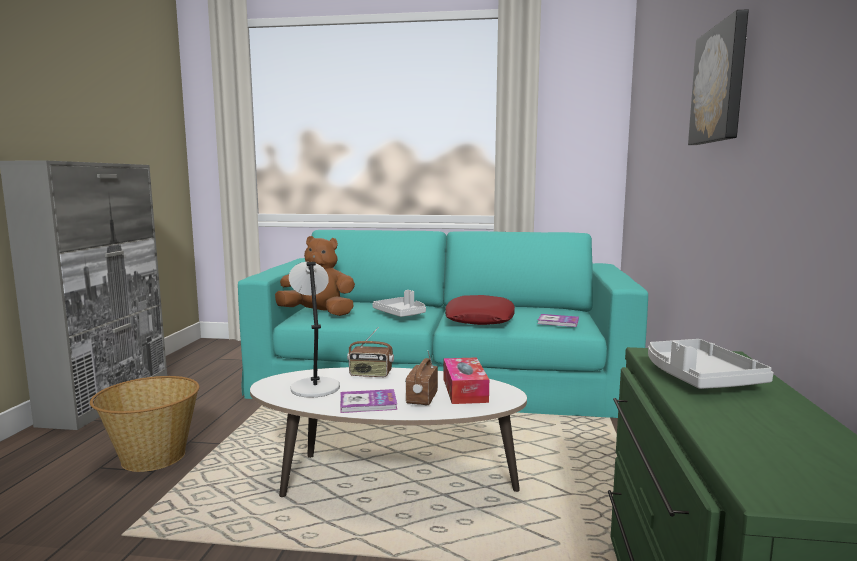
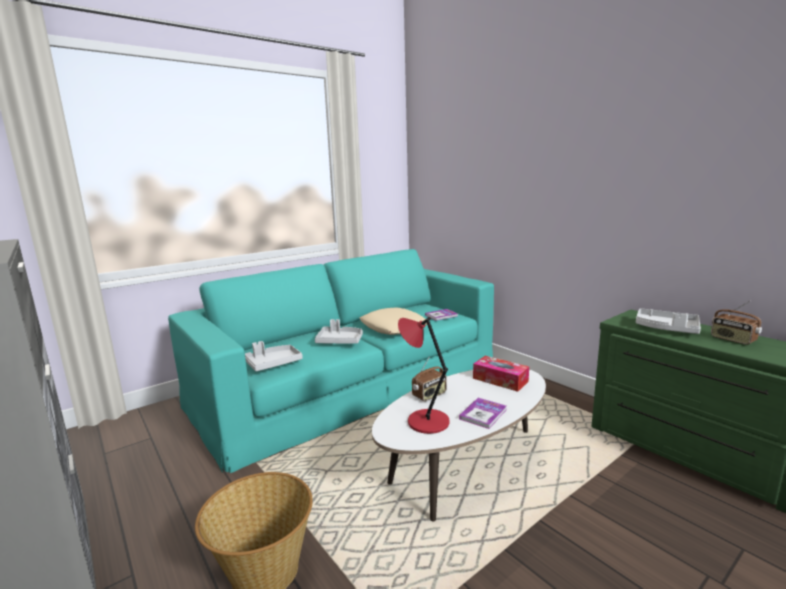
camera: 45 degrees left, 5 degrees up
brown plush toy [275,236,355,316] -> grey tray [245,341,303,371]
grey table lamp [289,262,340,398] -> red table lamp [398,317,450,434]
radio [405,350,438,406] -> radio moved to [711,301,762,345]
red pillow [445,295,515,325] -> beige pillow [359,307,427,335]
picture [688,9,749,145] -> none

